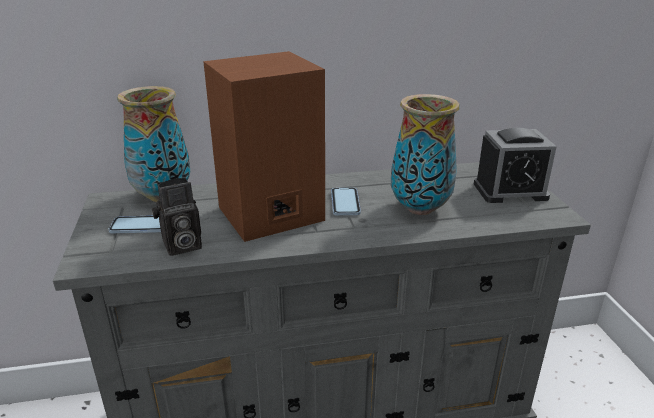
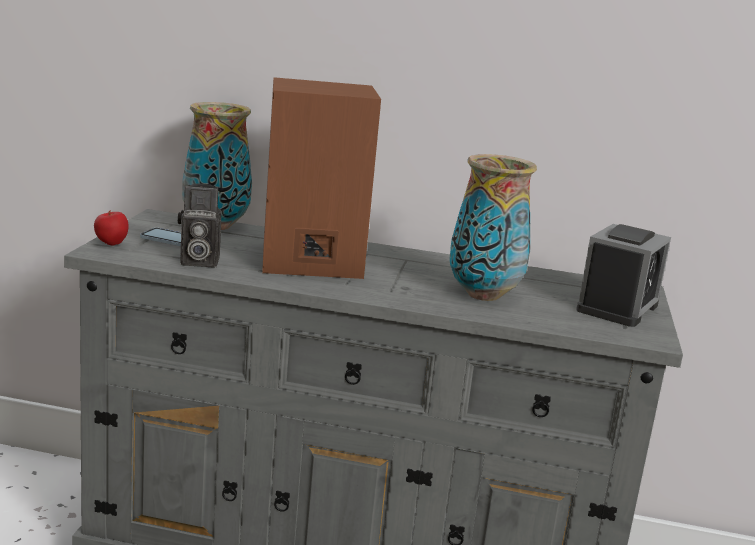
camera: 20 degrees right, 10 degrees down
phone [331,188,361,215] -> none
alarm clock [474,128,557,203] -> alarm clock turned 75 degrees counterclockwise [576,224,671,327]
none -> apple [94,211,129,246]

